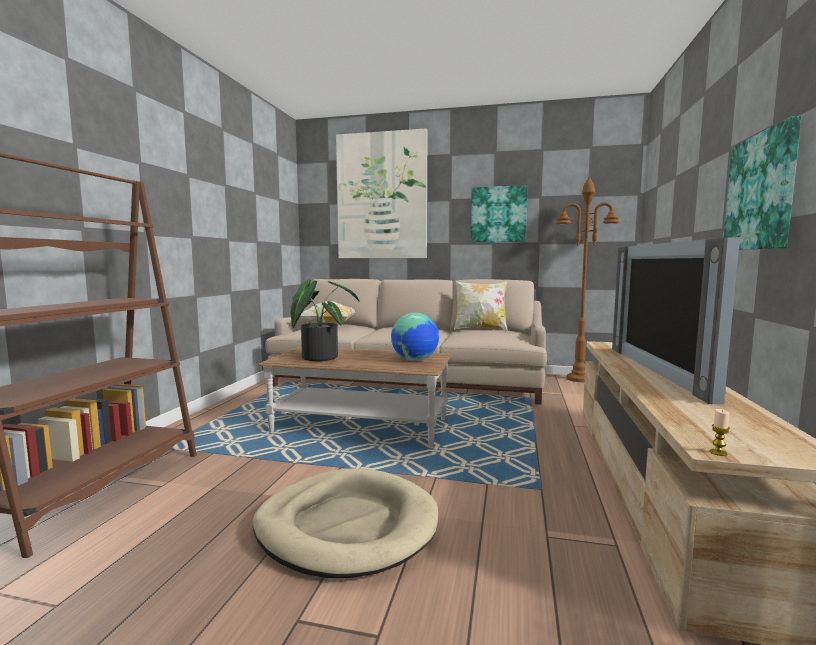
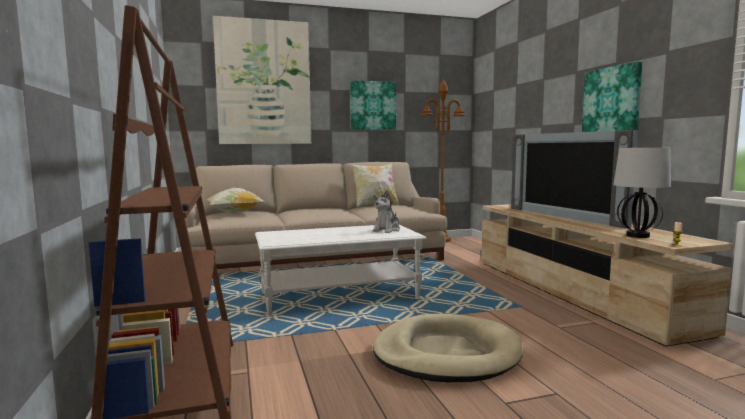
camera: 30 degrees left, 0 degrees up
brown coffee table [258,347,452,447] -> white coffee table [255,225,427,315]
potted plant [291,280,360,361] -> none
globe [391,313,439,361] -> plush toy [373,190,400,233]
none -> table lamp [613,148,671,238]

